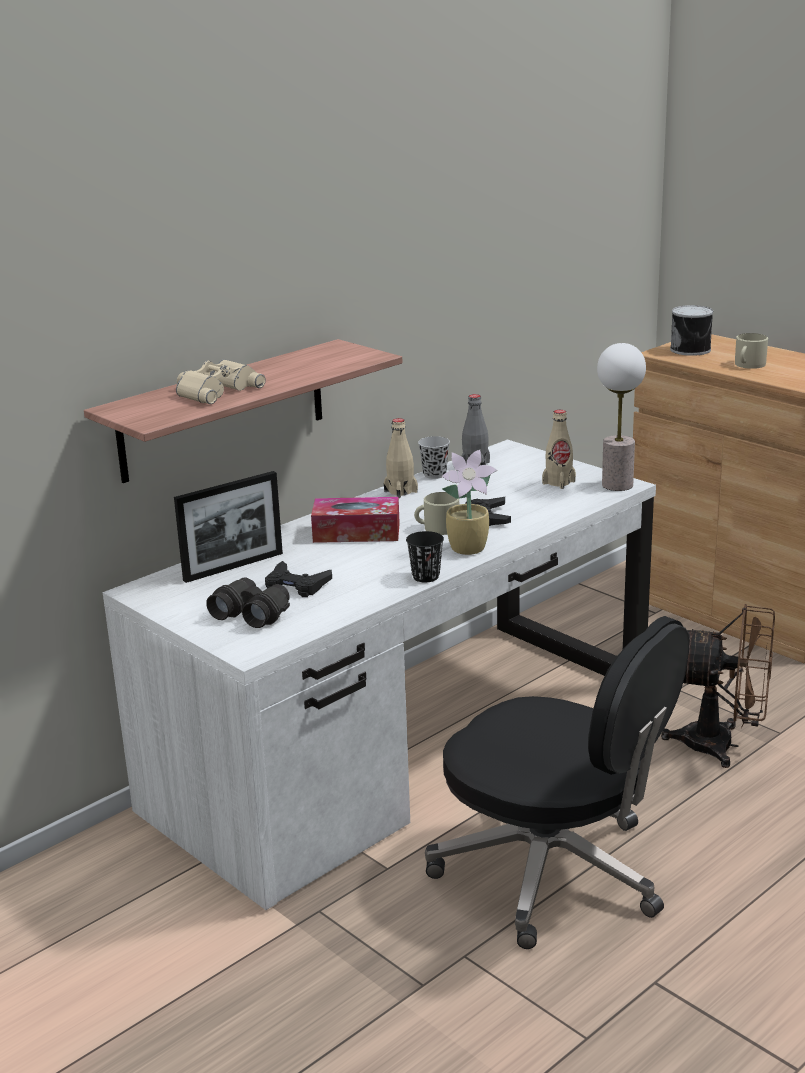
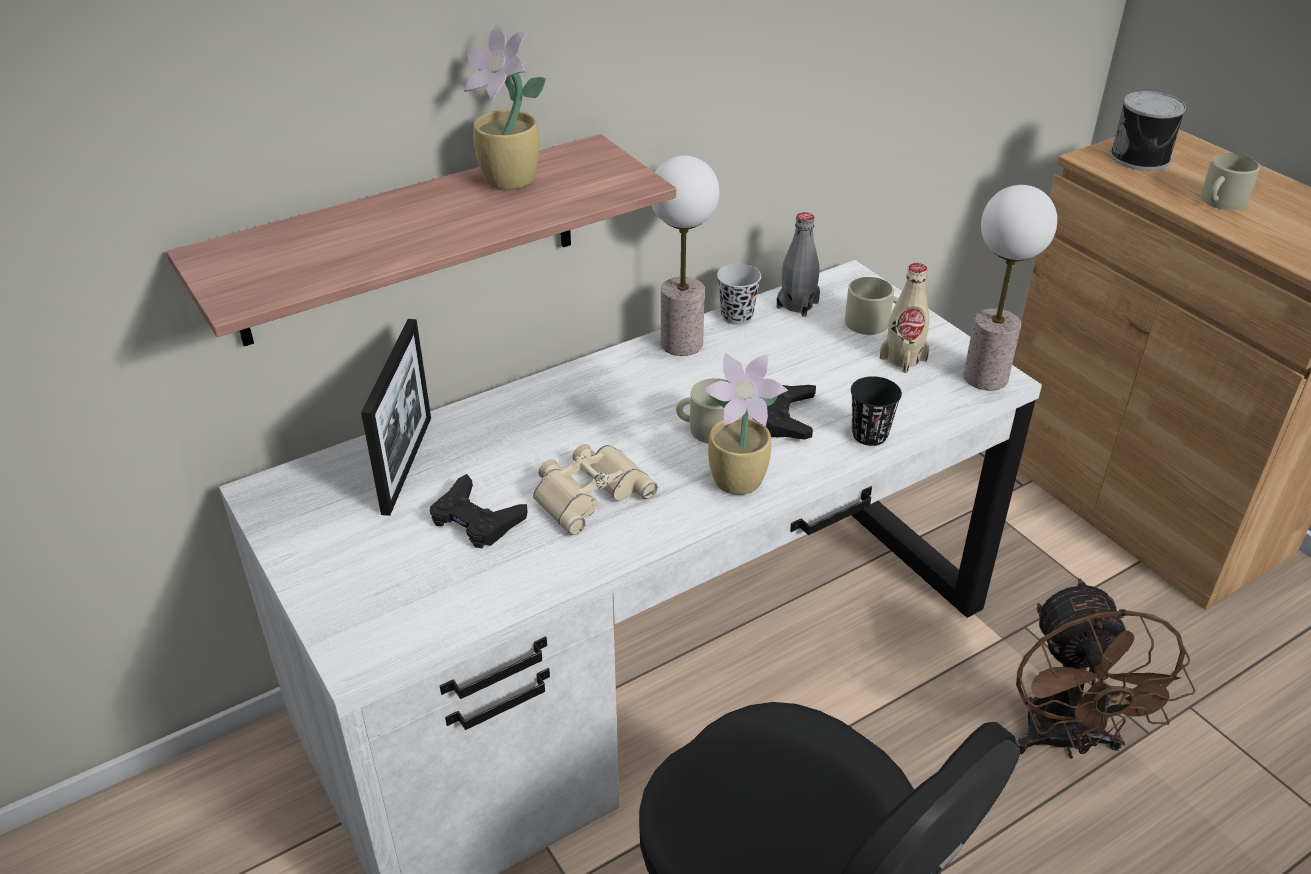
camera: 10 degrees right, 15 degrees up
picture frame [174,471,283,583] -> picture frame turned 60 degrees counterclockwise [361,319,431,516]
beige binoculars [176,359,266,404] -> beige binoculars moved to [533,444,658,535]
black binoculars [206,578,290,628] -> none
tissue box [311,497,400,543] -> none
beige bottle [384,418,418,498] -> table lamp [652,156,719,356]
black cup [406,531,444,582] -> black cup moved to [851,376,902,446]
brown fan [661,604,775,768] -> brown fan turned 60 degrees clockwise [1015,578,1196,759]
none -> potted plant [464,22,546,190]
none -> beige mug [845,277,899,335]

